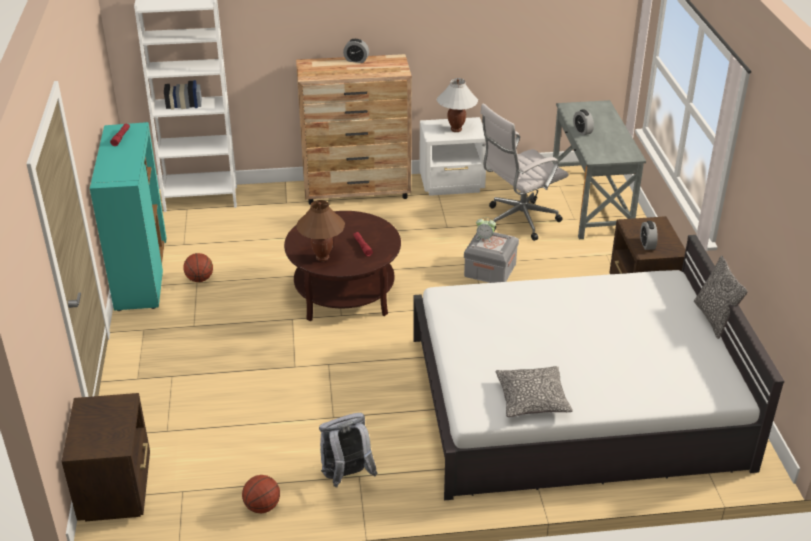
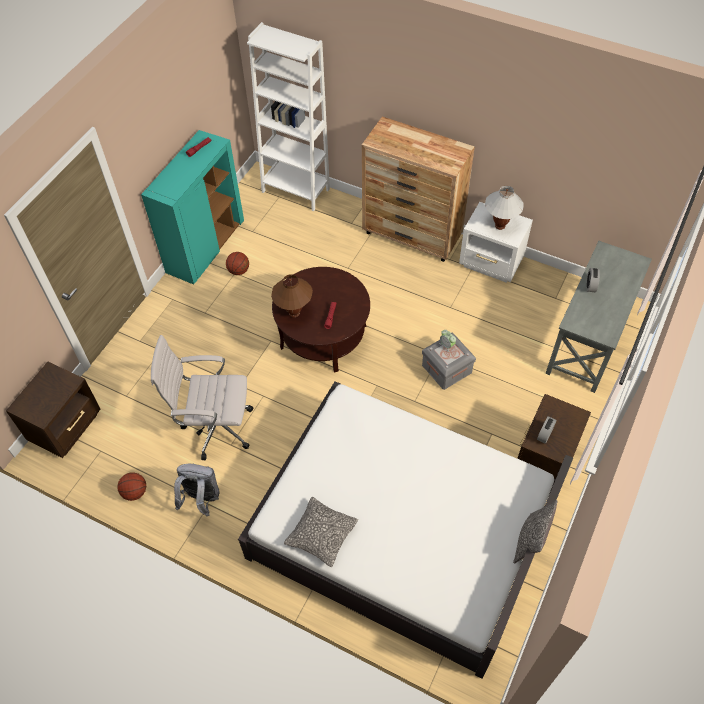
camera: 35 degrees right, 20 degrees up
alarm clock [343,39,369,63] -> none
white office chair [480,104,569,241] -> white office chair moved to [151,335,253,460]

